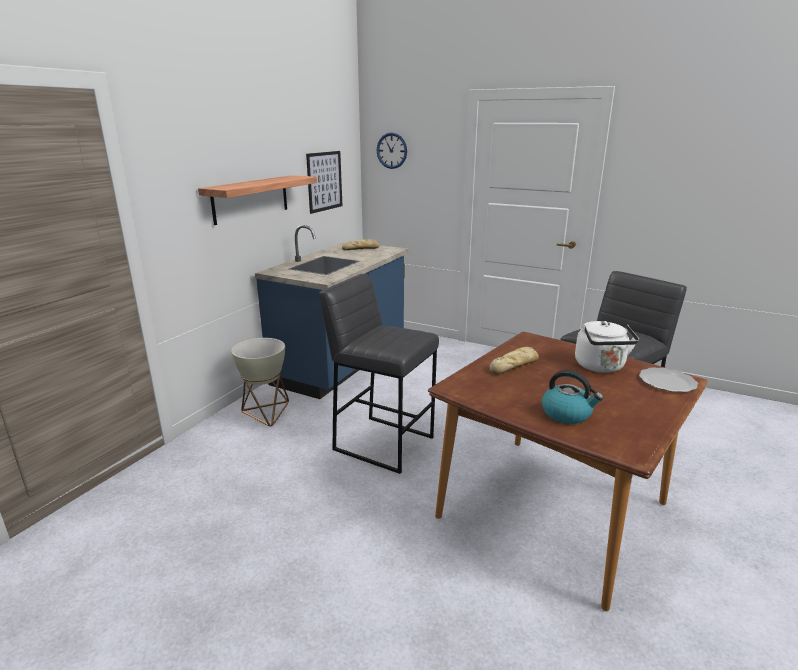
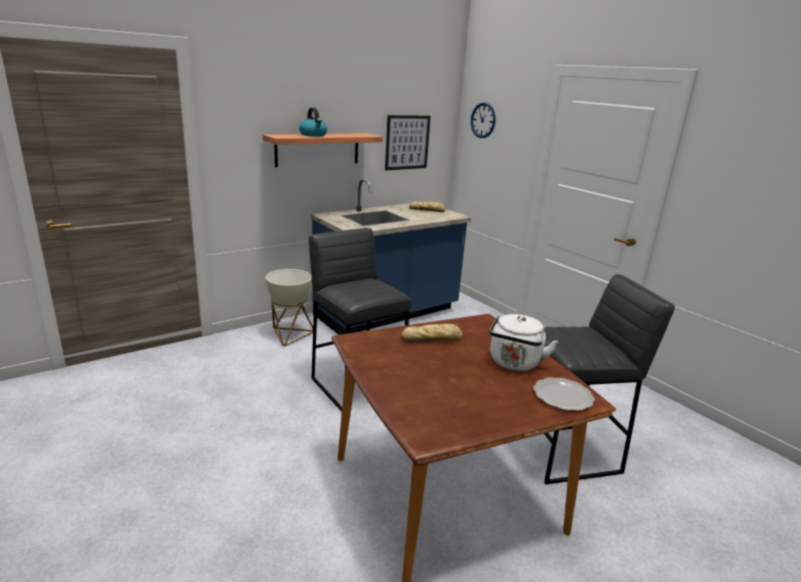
camera: 25 degrees right, 0 degrees up
kettle [542,370,603,424] -> kettle moved to [299,107,327,137]

